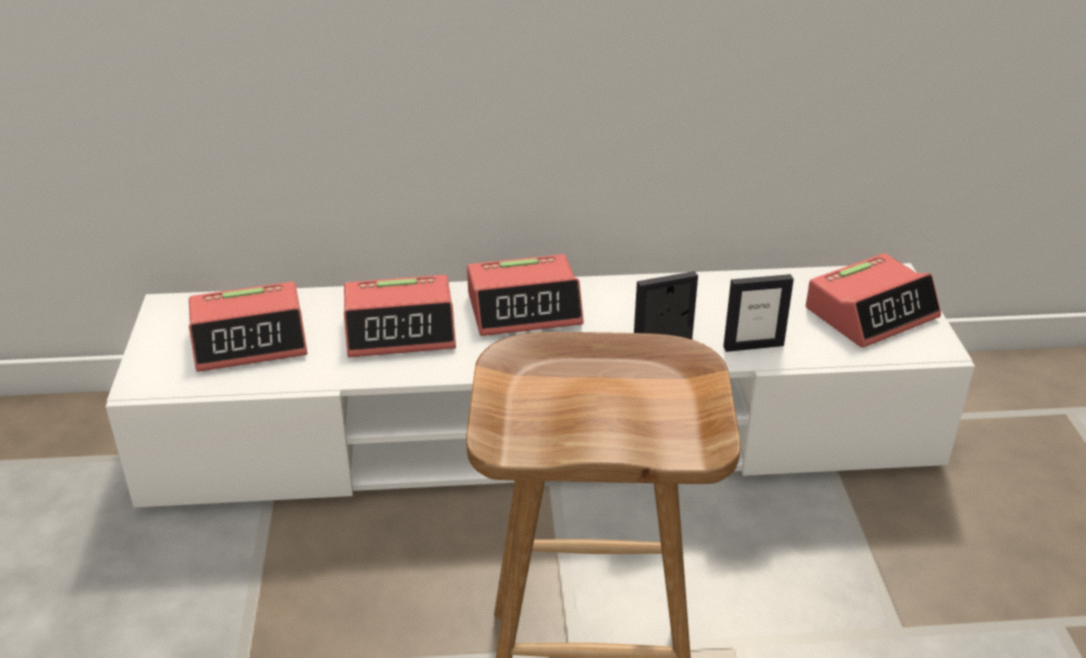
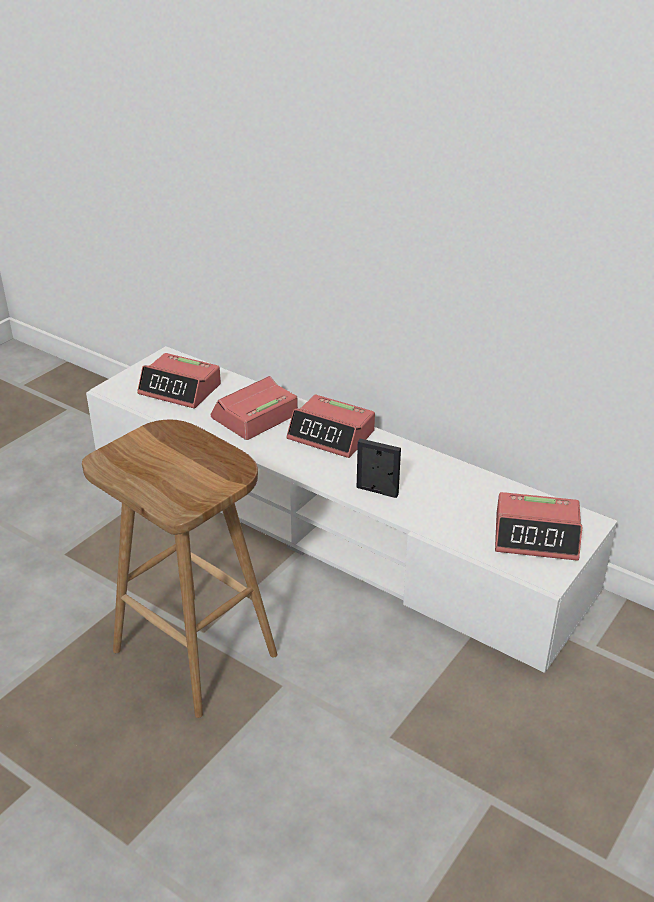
camera: 40 degrees right, 0 degrees up
alarm clock [344,275,456,357] -> alarm clock turned 105 degrees clockwise [211,376,298,440]
picture frame [723,274,794,352] -> none

